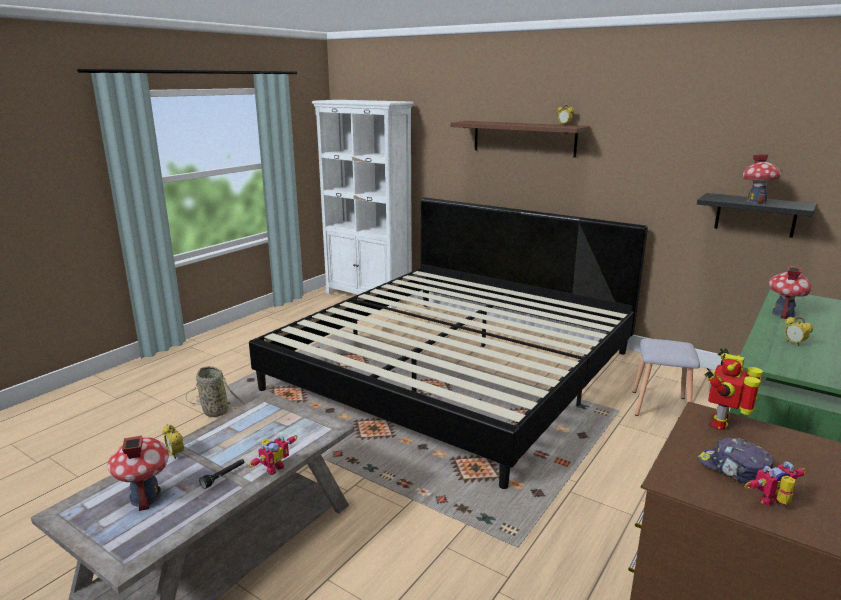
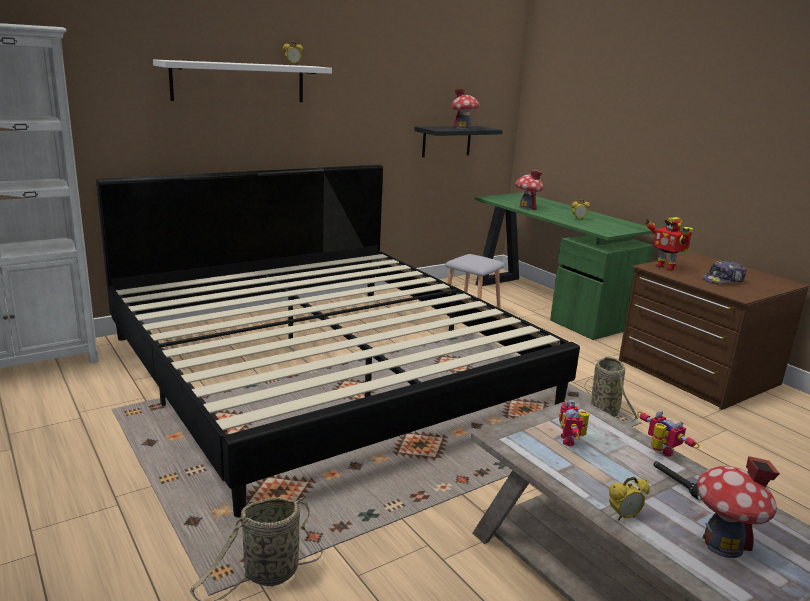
camera: 70 degrees left, 0 degrees up
brown shelf [451,121,590,158] -> white shelf [153,59,332,102]
toy robot [745,461,807,506] -> toy robot moved to [559,400,589,446]
none -> basket [584,357,638,424]

